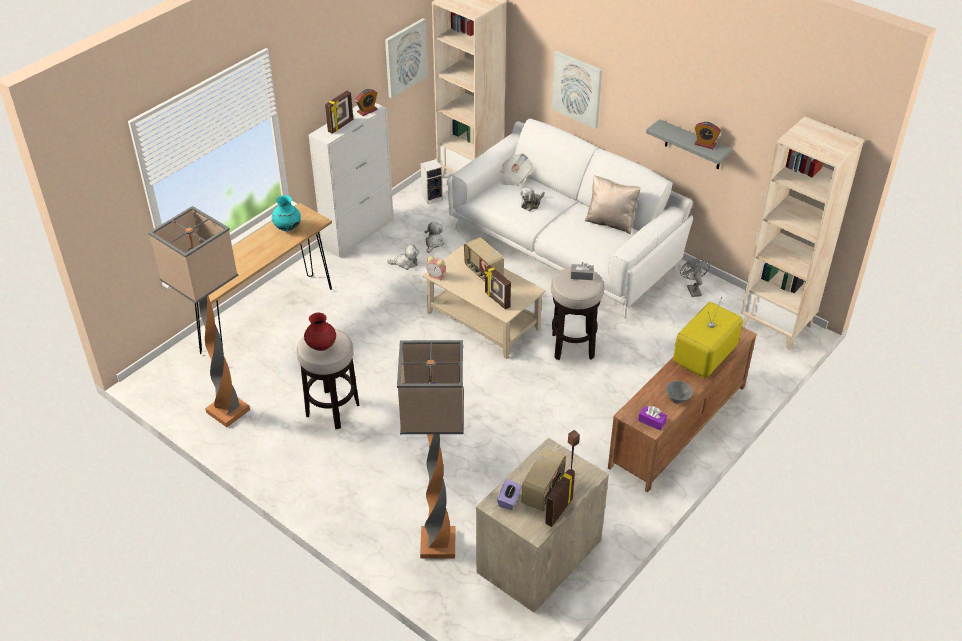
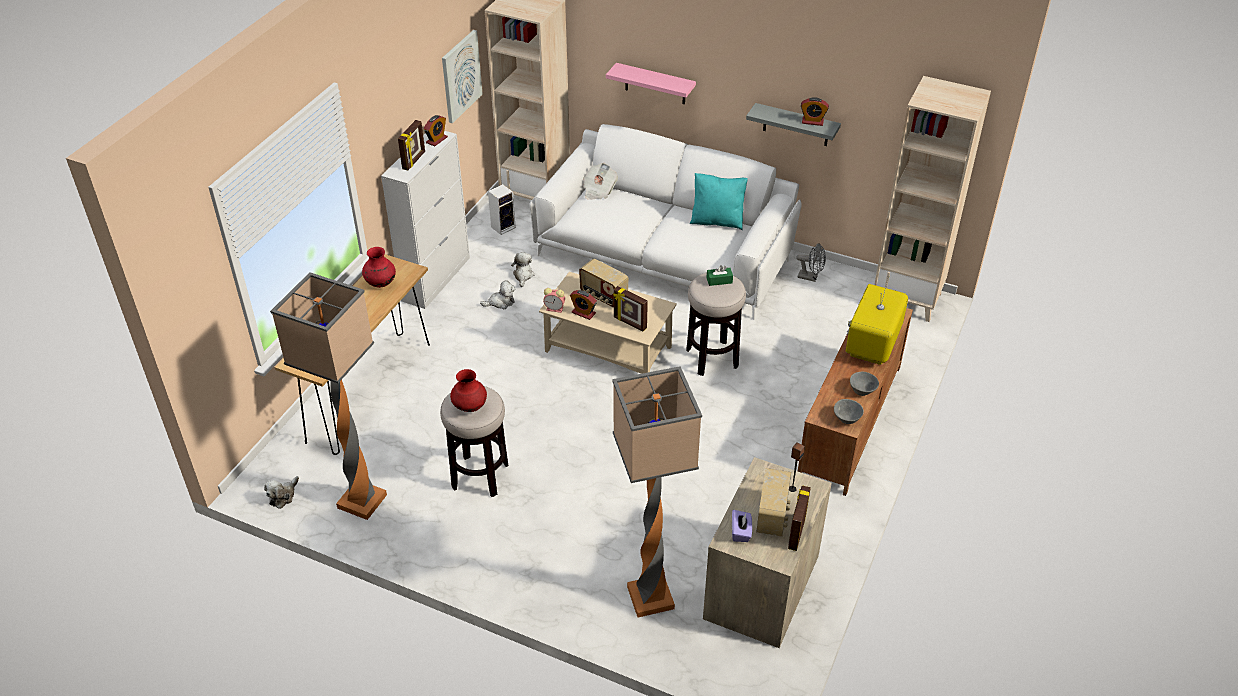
camera: 15 degrees left, 0 degrees up
turquoise vase [272,195,301,231] -> red vase [362,247,396,288]
plush toy [520,188,545,211] -> plush toy moved to [264,476,299,509]
picture [552,51,602,129] -> pink shelf [606,63,696,104]
grey tissue box [571,262,594,280] -> green tissue box [706,265,733,286]
beige pillow [585,175,641,235] -> turquoise pillow [690,173,748,230]
purple tissue box [638,406,667,430] -> grey bowl [834,399,864,424]
grey fan [680,259,710,297] -> grey fan turned 135 degrees clockwise [796,243,826,282]
none -> alarm clock [570,290,597,320]

